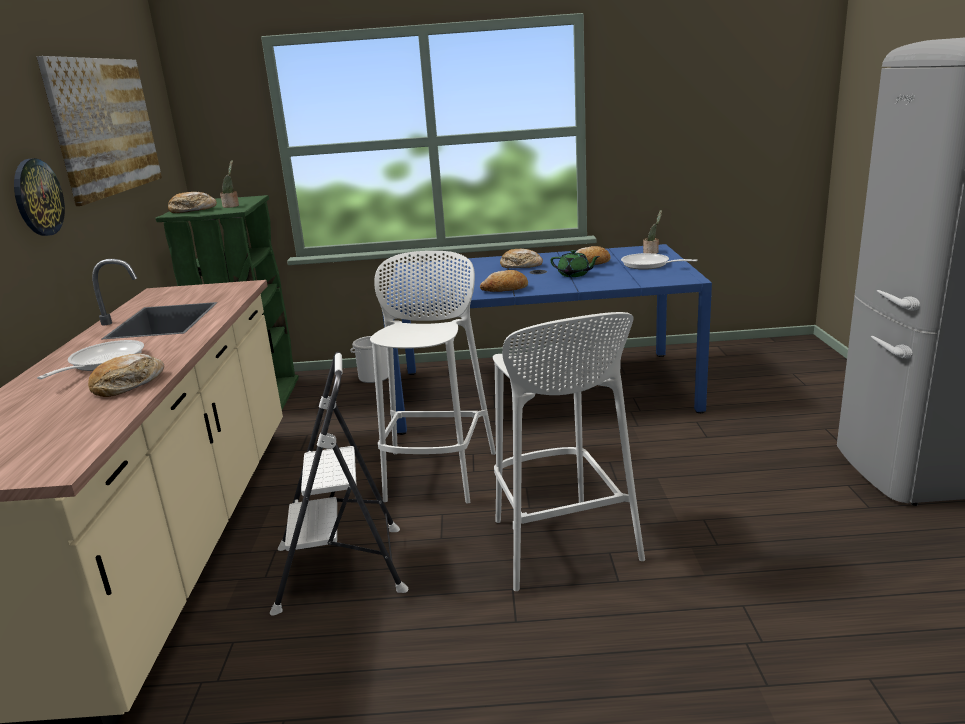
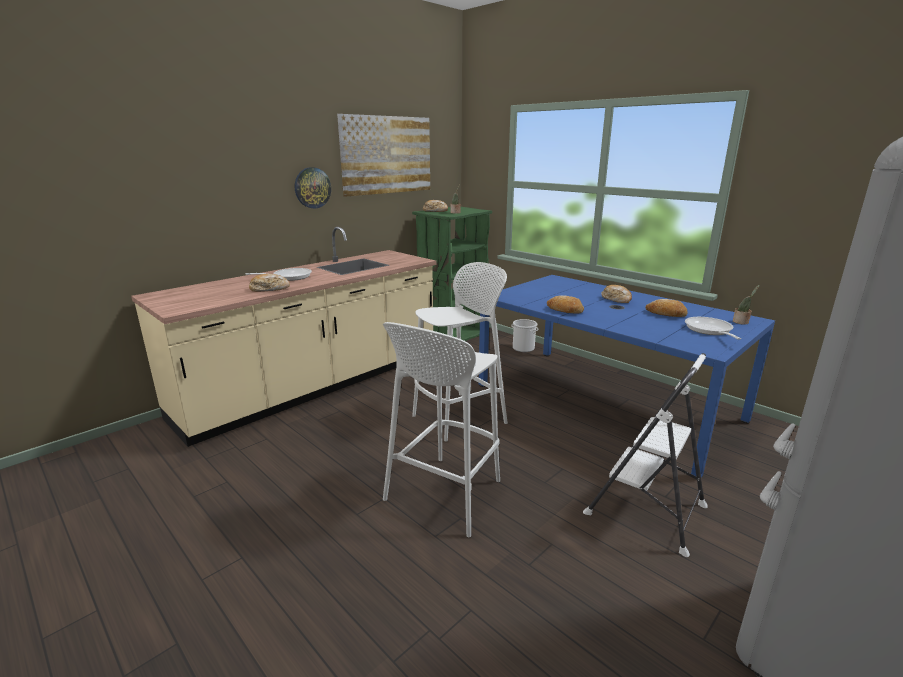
camera: 45 degrees right, 0 degrees up
white step ladder [270,352,408,616] -> white step ladder moved to [583,353,708,557]
green teapot [550,250,600,277] -> none

